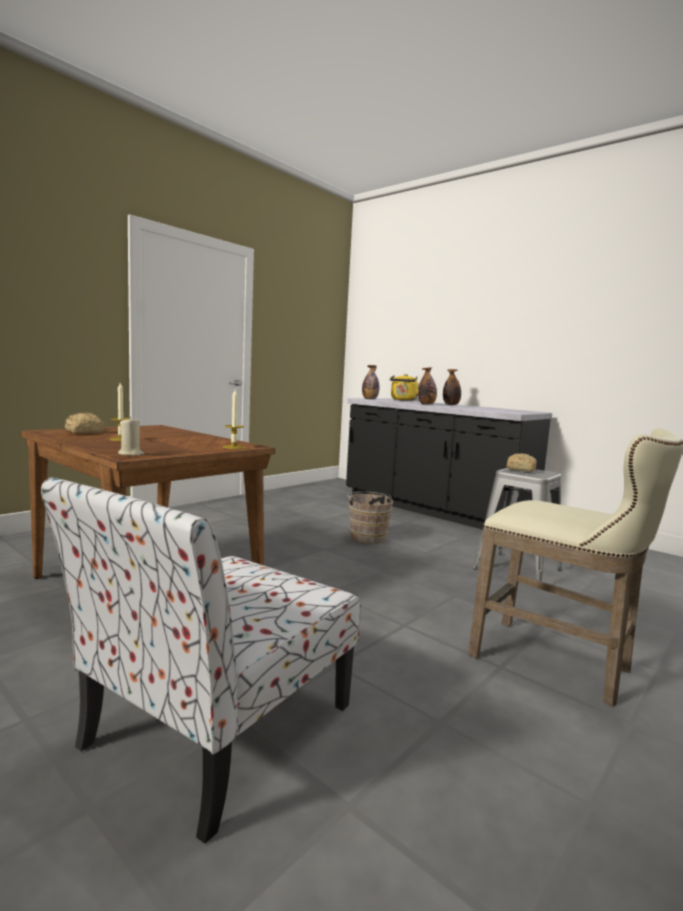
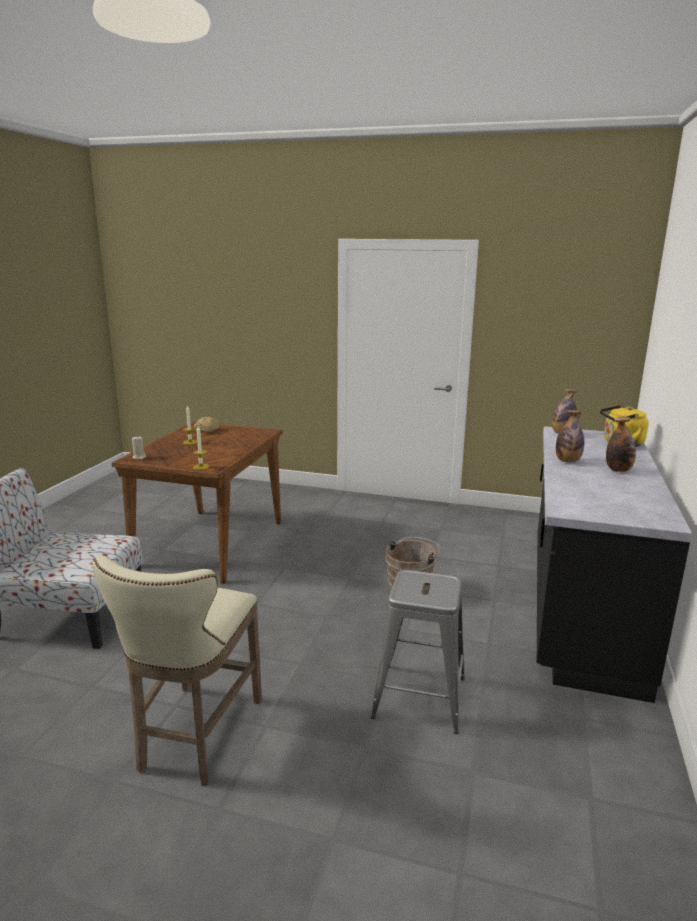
camera: 65 degrees right, 10 degrees up
bread [507,453,537,472] -> none

